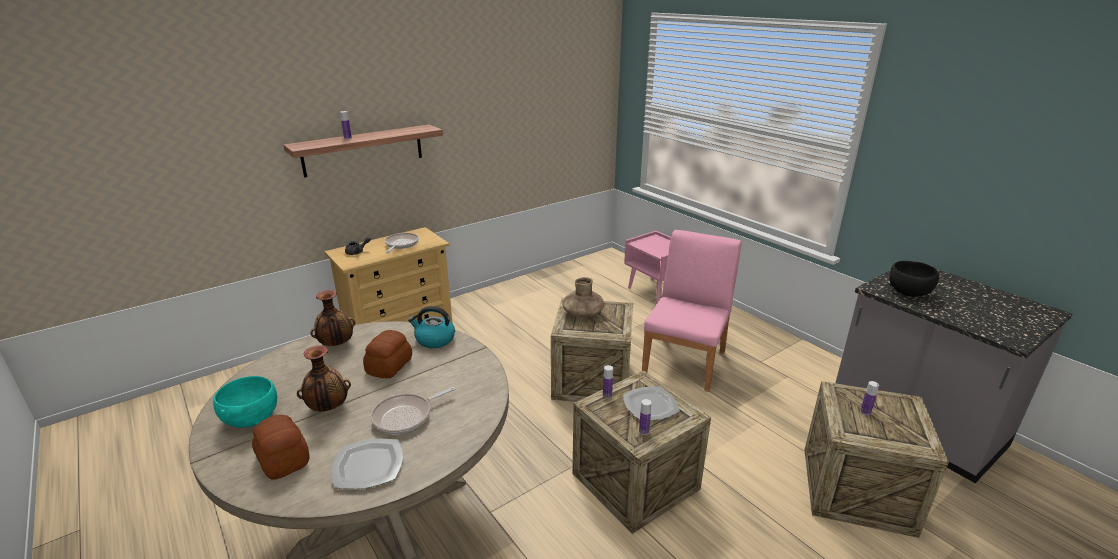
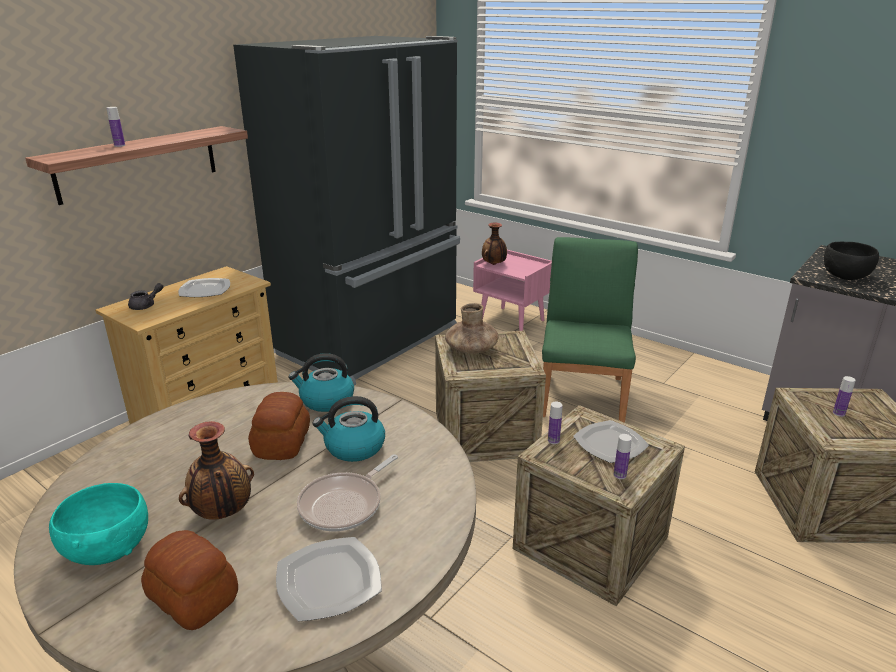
camera: 15 degrees left, 0 degrees up
vase [310,290,355,346] -> vase moved to [482,223,507,265]
frying pan [385,233,419,253] -> plate [178,278,230,297]
pink chair [642,230,742,392] -> green chair [542,237,638,423]
none -> black fridge [233,36,460,386]
none -> kettle [313,396,385,462]

